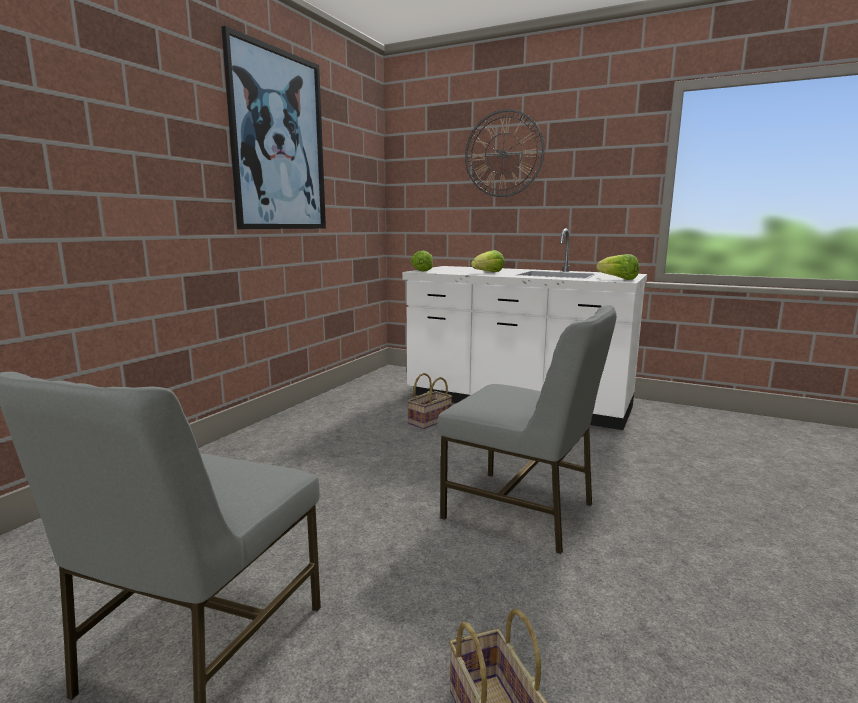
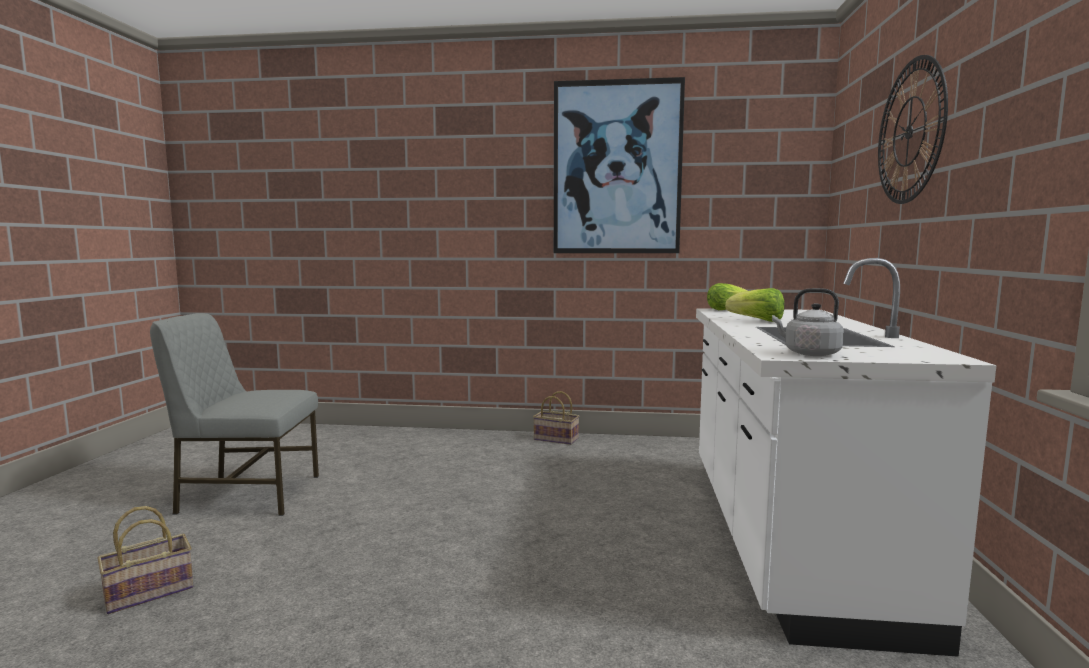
camera: 70 degrees right, 5 degrees down
basket [407,373,452,429] -> basket moved to [533,391,579,445]
grey chair [437,305,616,554] -> none
lettuce [596,254,639,280] -> grey kettle [772,288,844,356]

